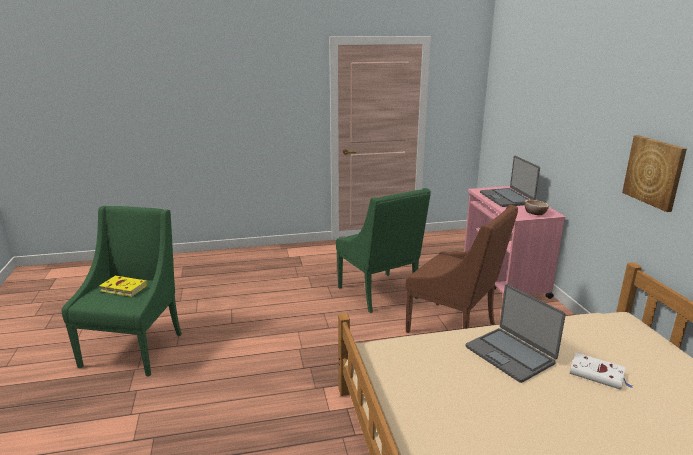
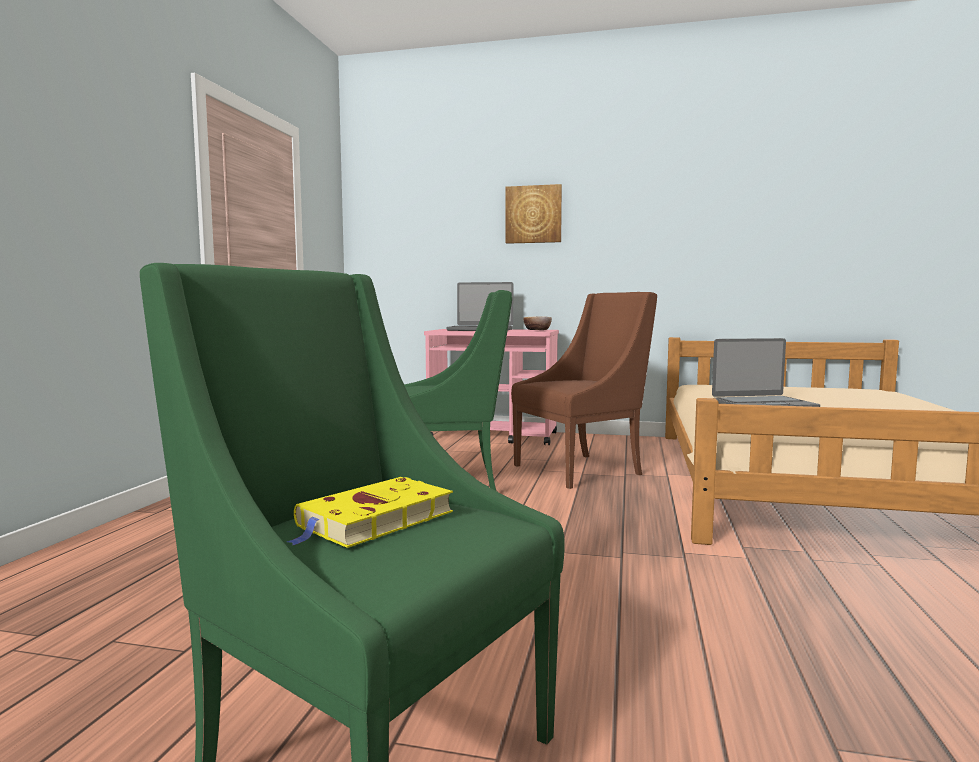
camera: 65 degrees left, 15 degrees down
white book [570,353,633,390] -> none
picture [622,135,687,212] -> picture moved to [505,184,562,244]

